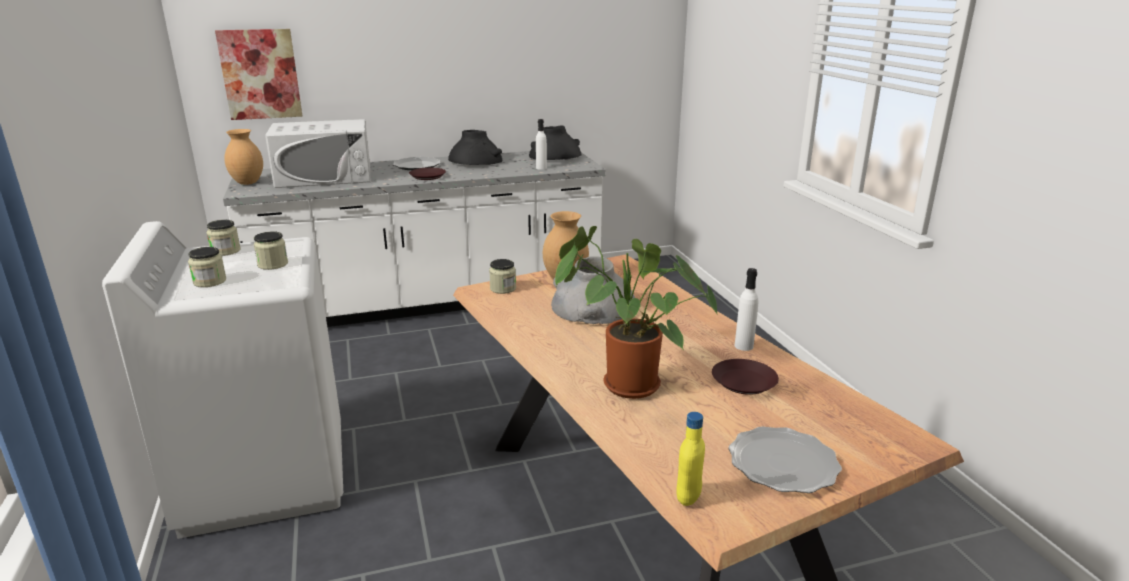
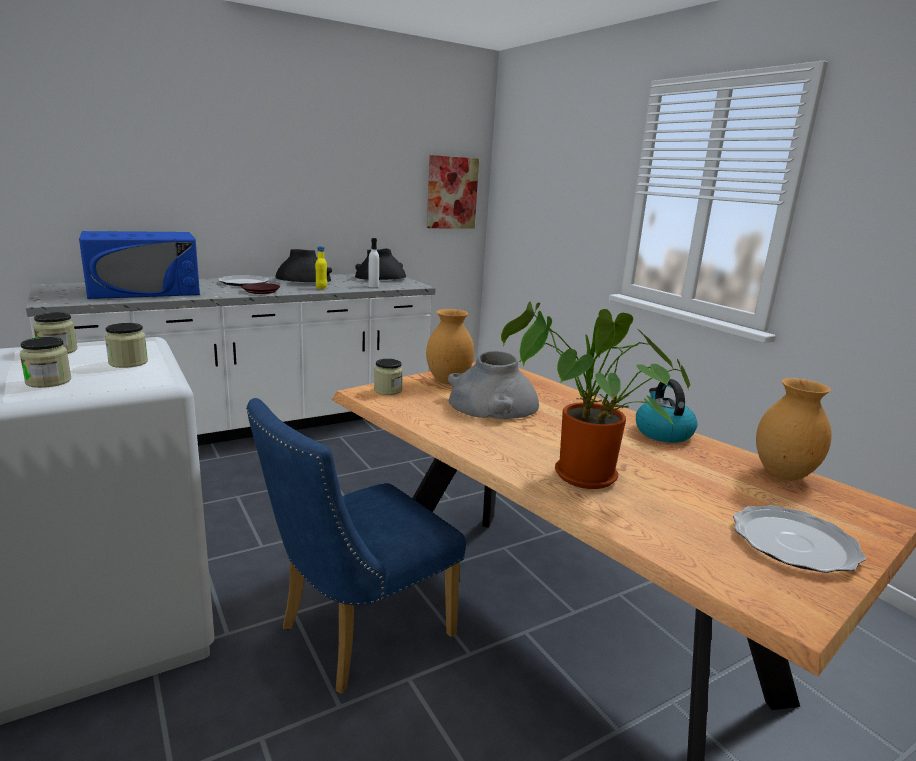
camera: 15 degrees left, 5 degrees down
picture [215,29,302,120] -> picture moved to [427,155,479,229]
brown vase [225,129,263,185] -> brown vase moved to [756,378,832,481]
white microwave [265,119,371,188] -> blue microwave [79,231,200,299]
yellow bottle [677,412,705,506] -> yellow bottle moved to [315,246,327,289]
brown plate [712,359,779,395] -> none
white bottle [734,268,758,351] -> kettle [636,379,697,443]
none -> blue chair [246,398,466,694]

